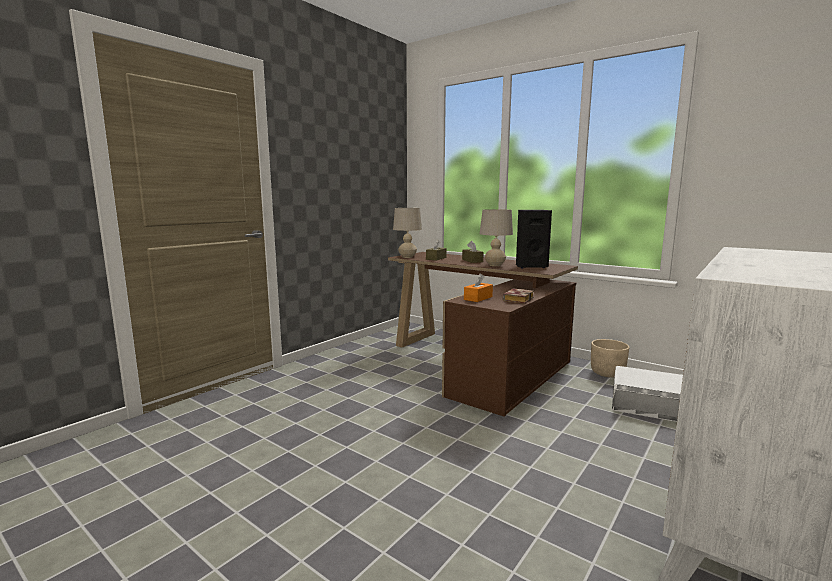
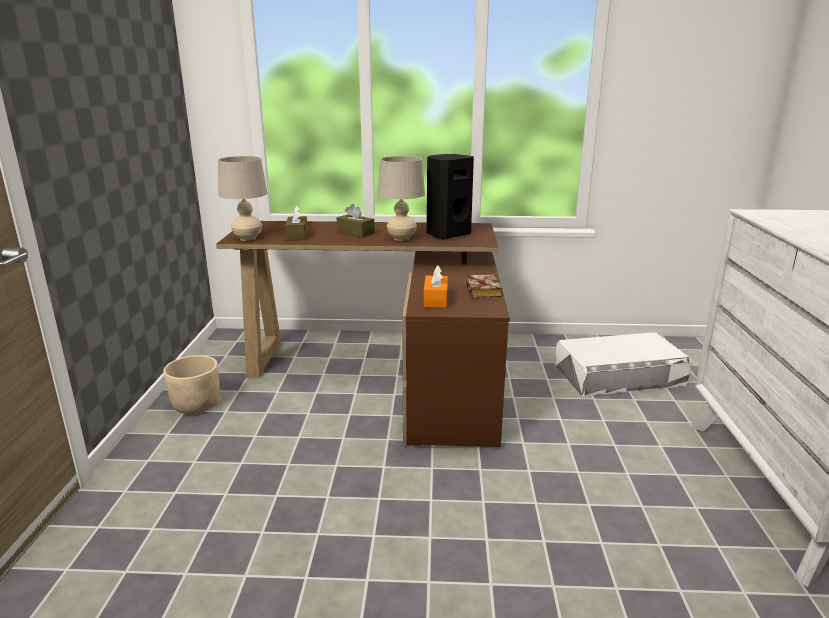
camera: 35 degrees left, 10 degrees up
beige planter [591,339,630,378] -> beige planter moved to [163,355,220,414]

